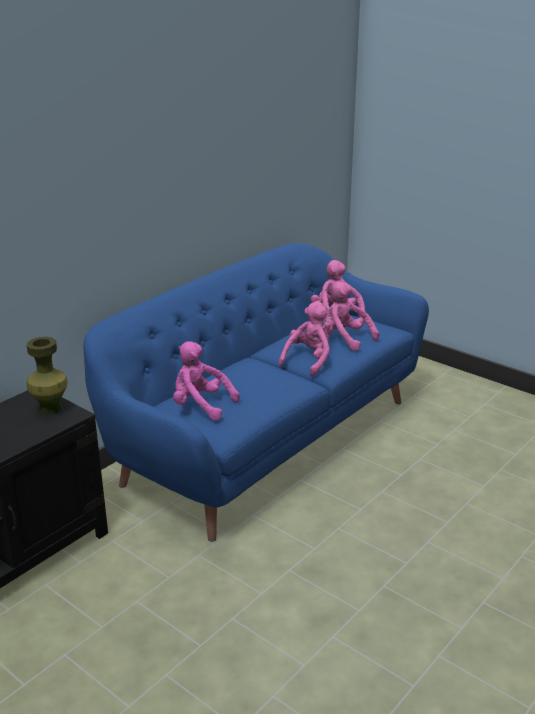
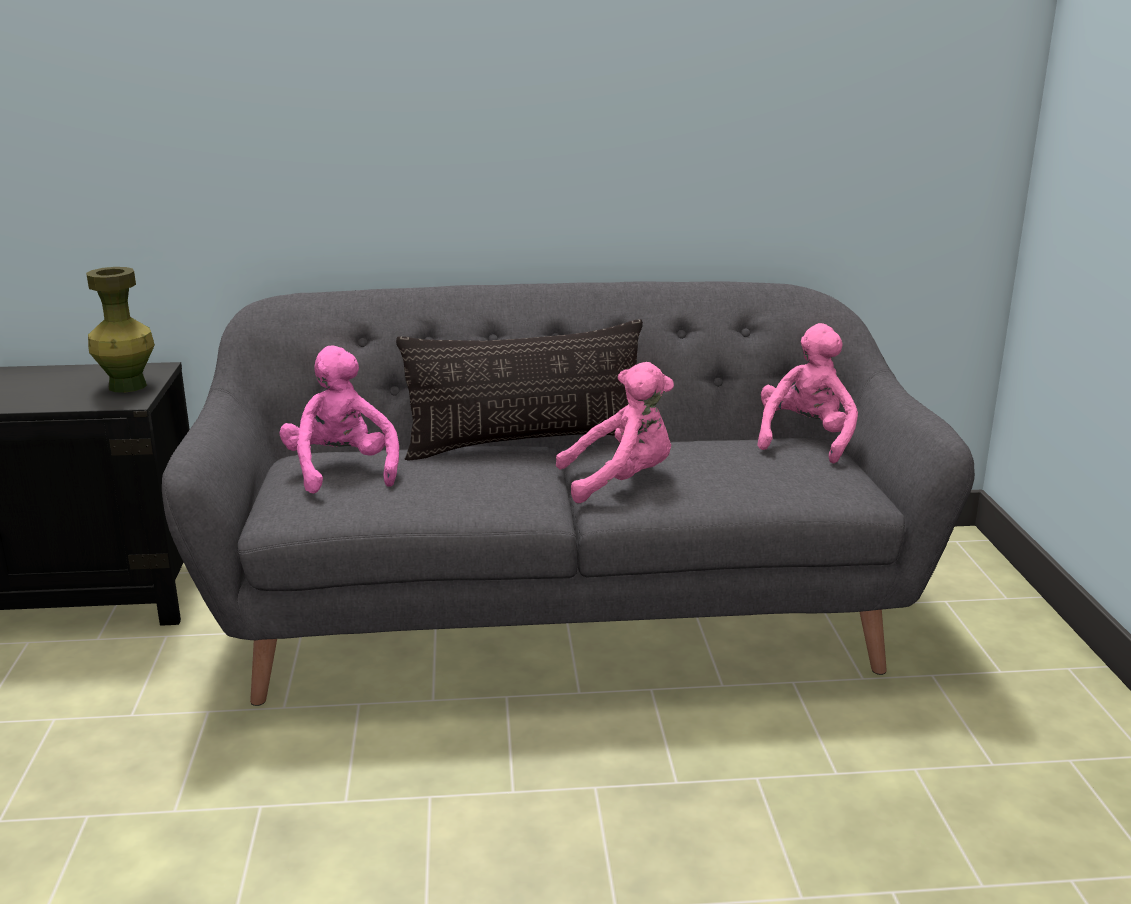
camera: 45 degrees right, 5 degrees down
blue sofa [84,243,429,542] -> grey sofa [162,281,975,706]
pink plush toy [324,282,379,351] -> none
none -> pillow [396,319,643,461]

